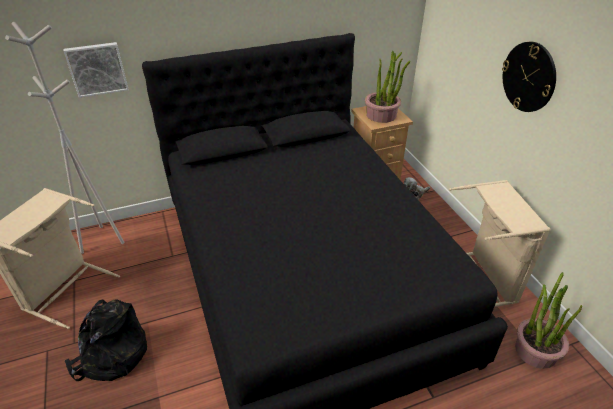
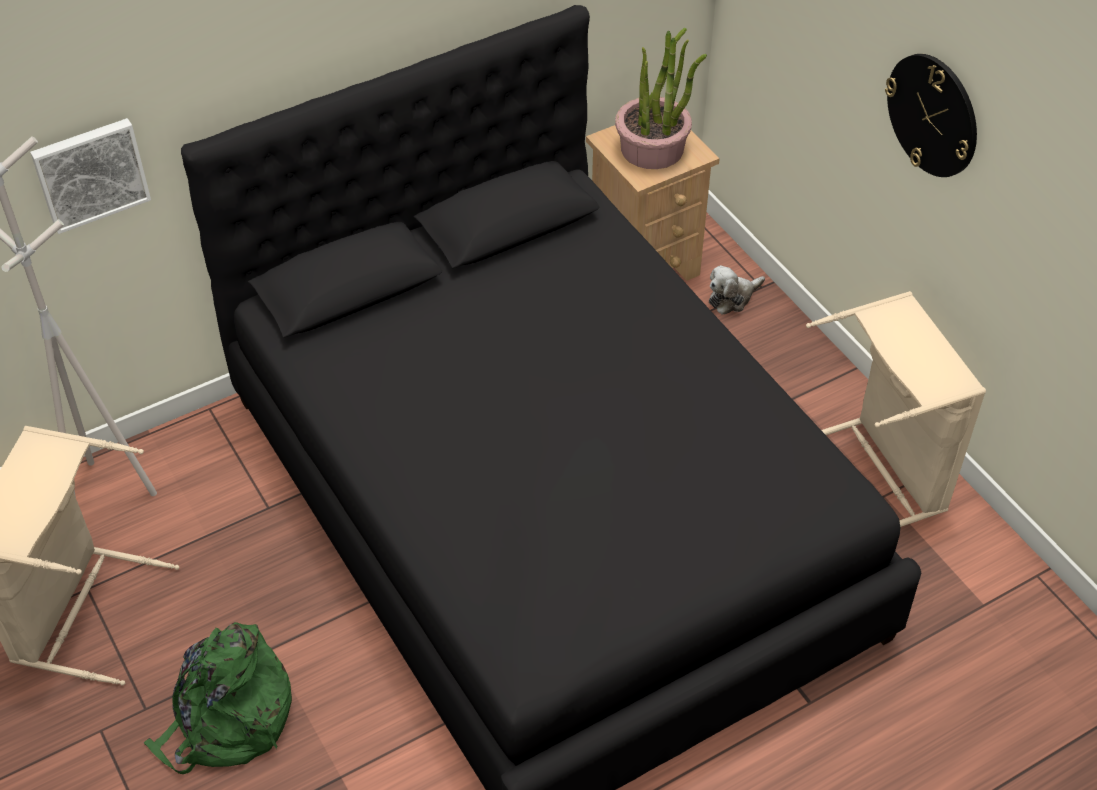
camera: 10 degrees left, 10 degrees up
black backpack [65,299,147,381] -> green backpack [144,622,292,774]
potted plant [515,272,582,369] -> none

